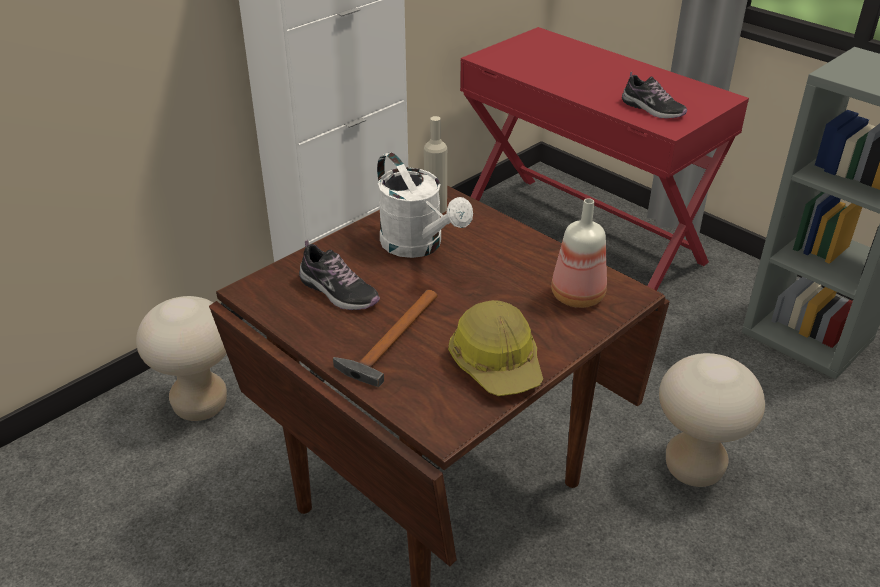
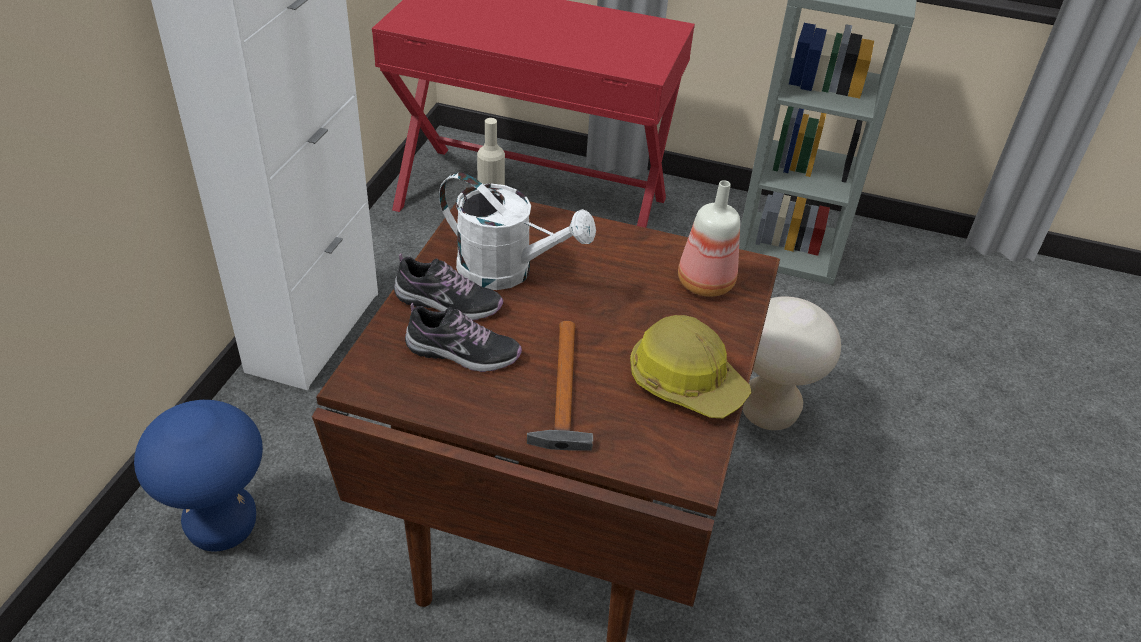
camera: 30 degrees left, 5 degrees up
beige stool [136,296,227,421] -> blue stool [134,400,263,551]
shoe [622,71,687,119] -> shoe moved to [394,253,503,320]

